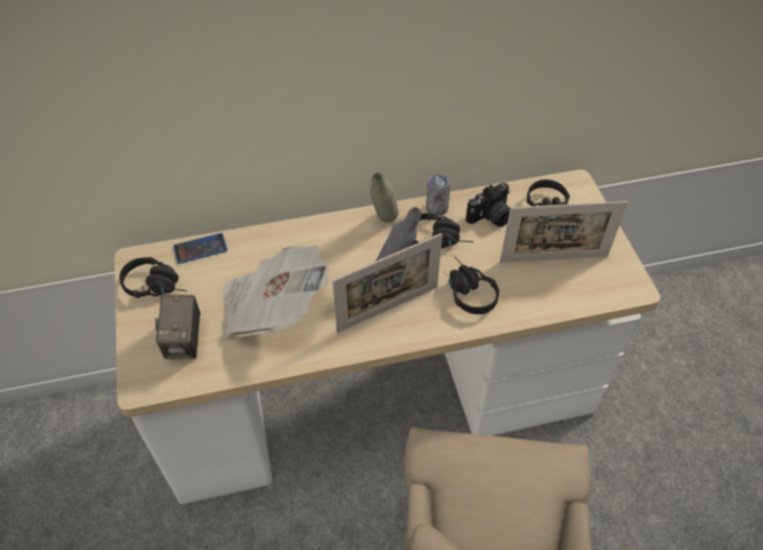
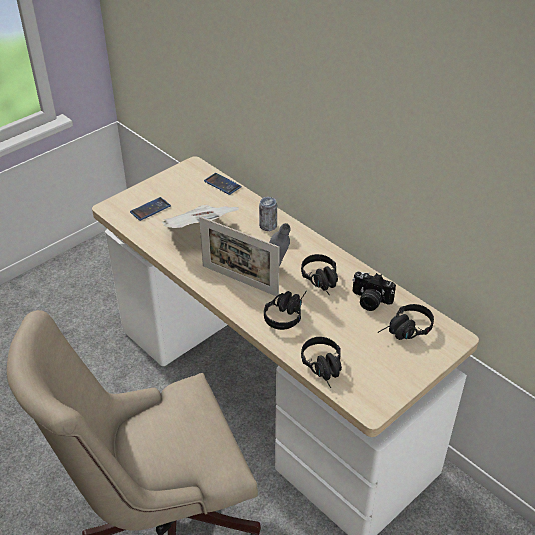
camera: 60 degrees right, 10 degrees down
black headphones [119,257,187,298] -> black headphones moved to [301,337,342,388]
camera [155,295,200,360] -> phone [130,197,171,221]
grey bottle [370,172,399,223] -> none
can [426,174,451,216] -> can moved to [259,197,277,231]
picture frame [500,201,628,263] -> none

